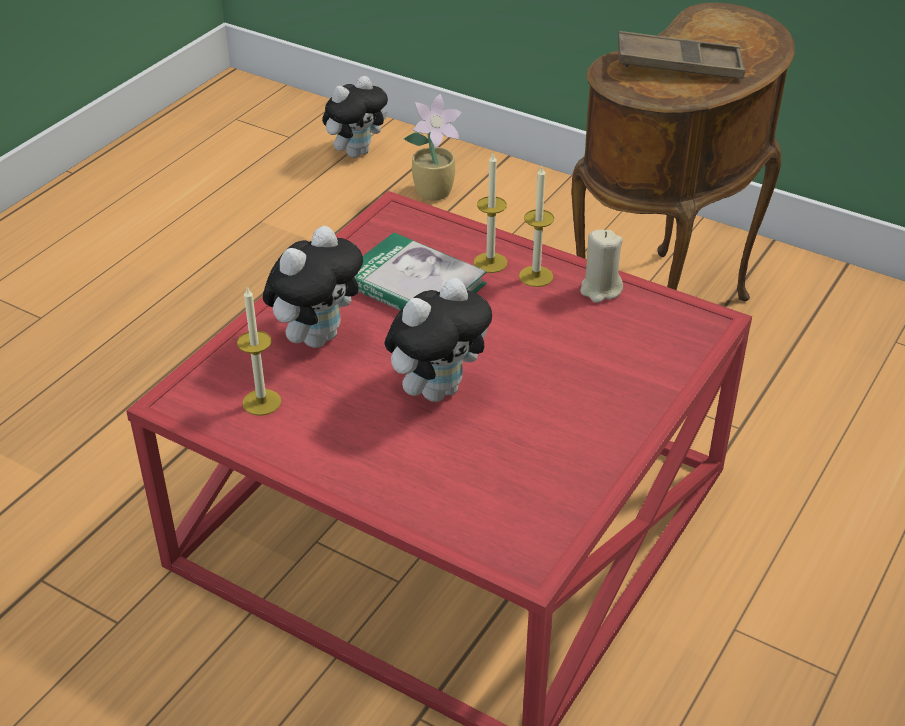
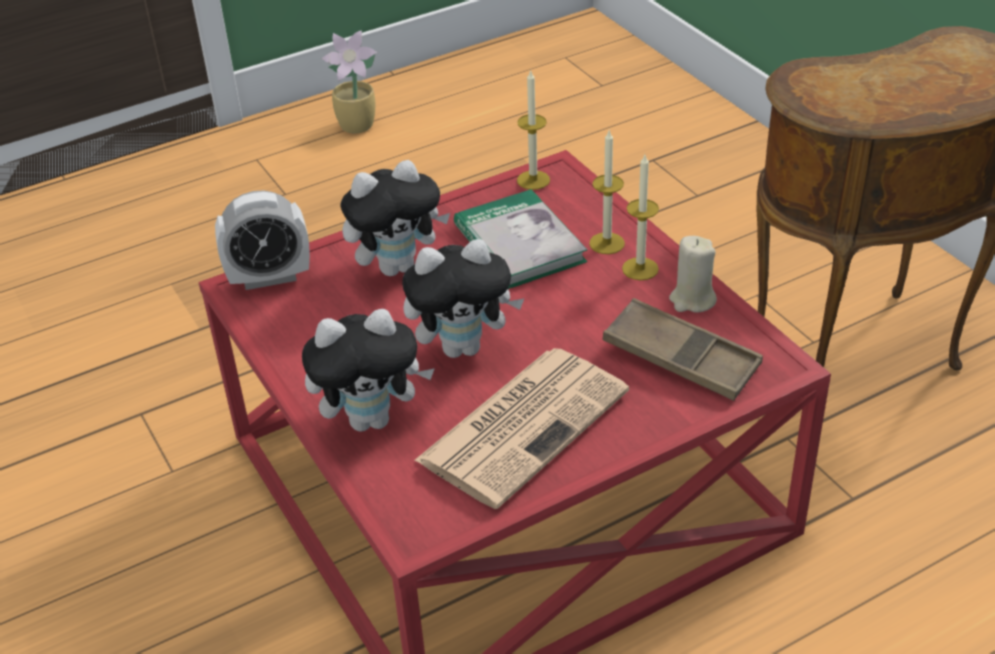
camera: 30 degrees right, 0 degrees up
candle [237,287,281,416] -> candle moved to [517,69,550,190]
plush toy [322,76,388,158] -> plush toy moved to [302,309,435,432]
potted plant [403,94,462,201] -> potted plant moved to [321,30,377,133]
brown tray [618,31,745,79] -> brown tray moved to [602,298,763,401]
none -> alarm clock [215,190,310,290]
none -> newspaper [414,348,629,509]

